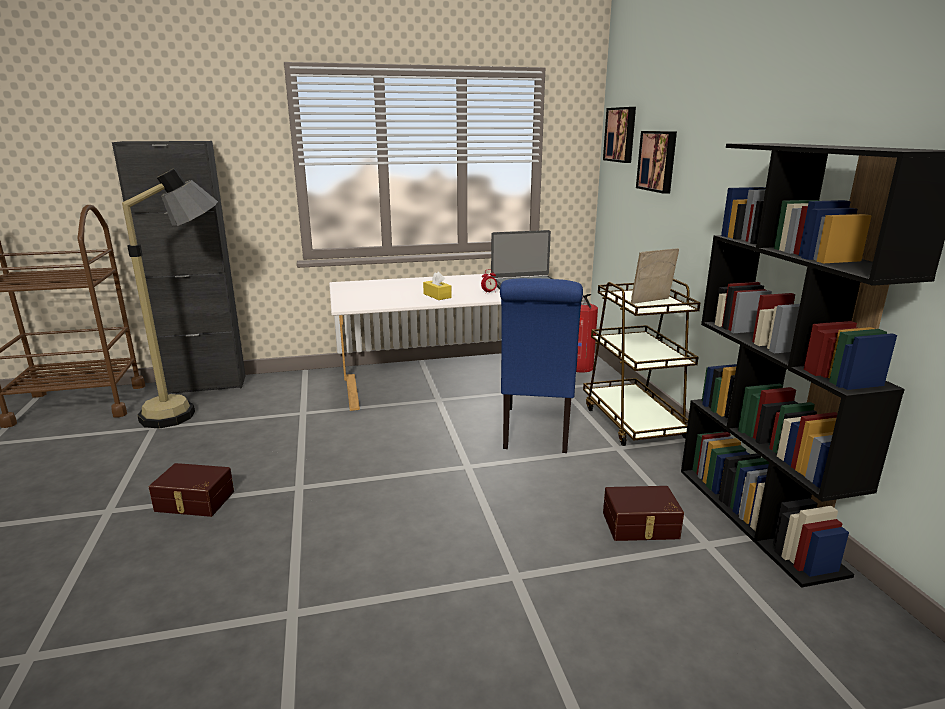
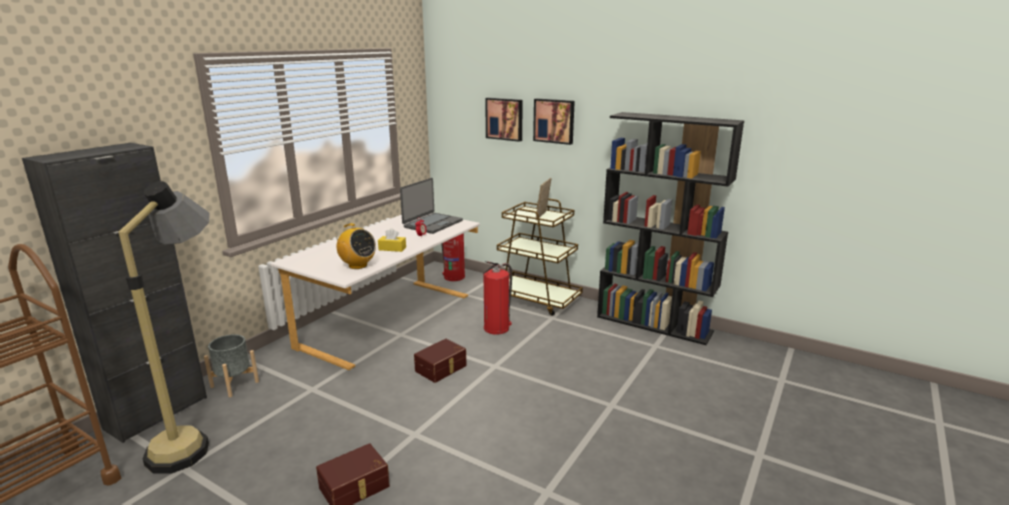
camera: 45 degrees left, 0 degrees up
blue chair [500,278,583,453] -> fire extinguisher [483,261,512,335]
picture [603,107,636,163] -> picture moved to [533,98,575,145]
brown storage box [603,486,684,541] -> brown storage box moved to [414,339,467,383]
none -> grey planter [204,334,259,397]
none -> radio [333,223,376,269]

